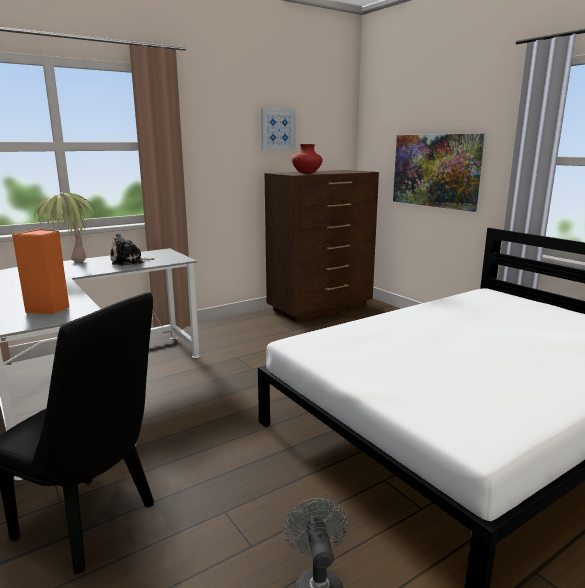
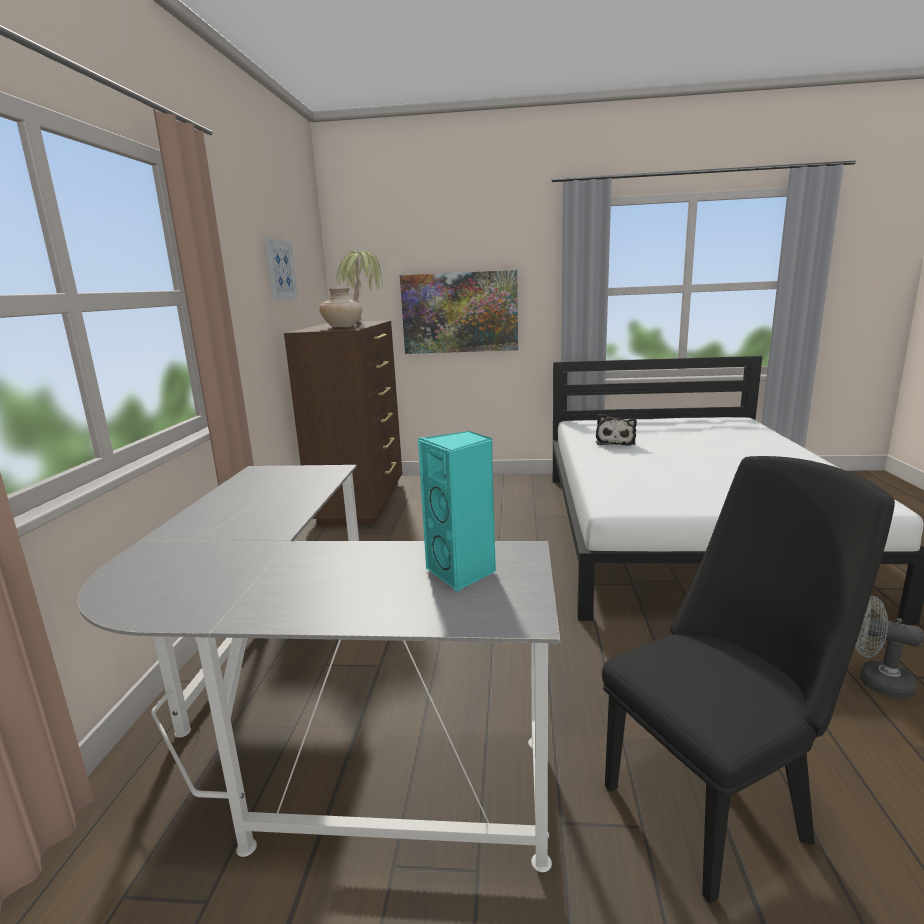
camera: 50 degrees left, 0 degrees up
orange speaker [12,229,70,314] -> turquoise speaker [418,431,496,592]
potted plant [34,192,96,262] -> potted plant moved to [336,250,383,322]
plush toy [110,233,155,266] -> plush toy moved to [596,414,637,446]
red vase [291,144,323,174] -> beige vase [319,288,363,328]

